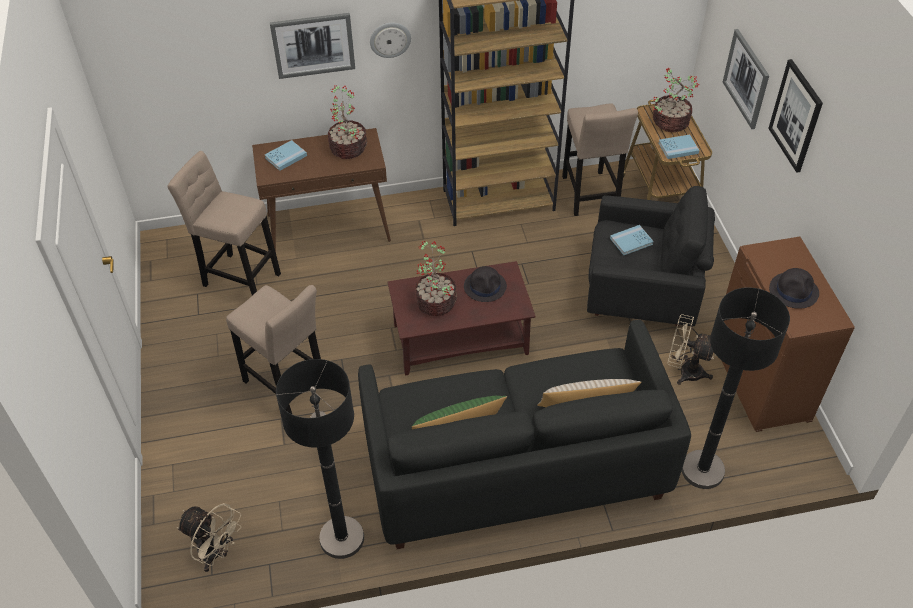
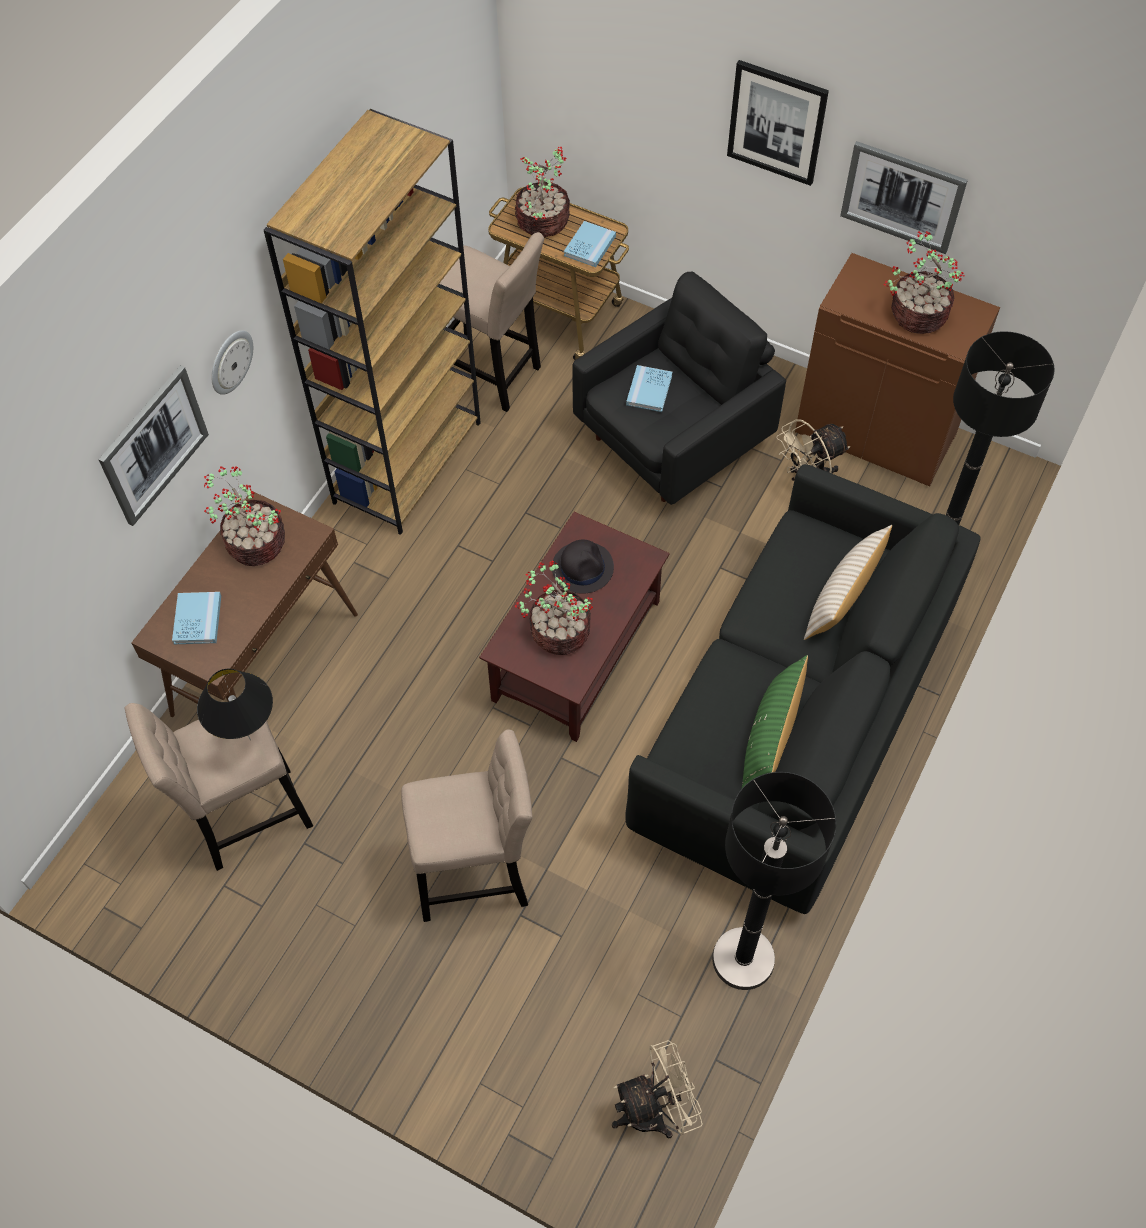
camera: 50 degrees left, 10 degrees up
picture [723,29,769,129] -> picture moved to [840,141,968,254]
black hat [769,268,819,309] -> potted plant [884,231,965,334]
none -> black table lamp [197,669,273,740]

